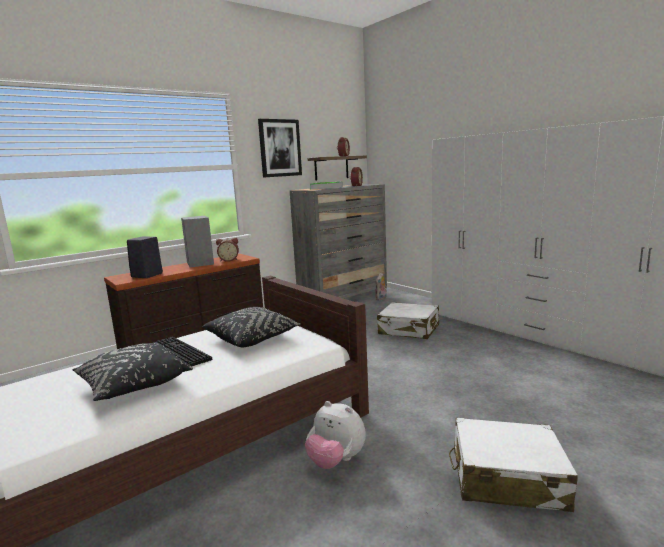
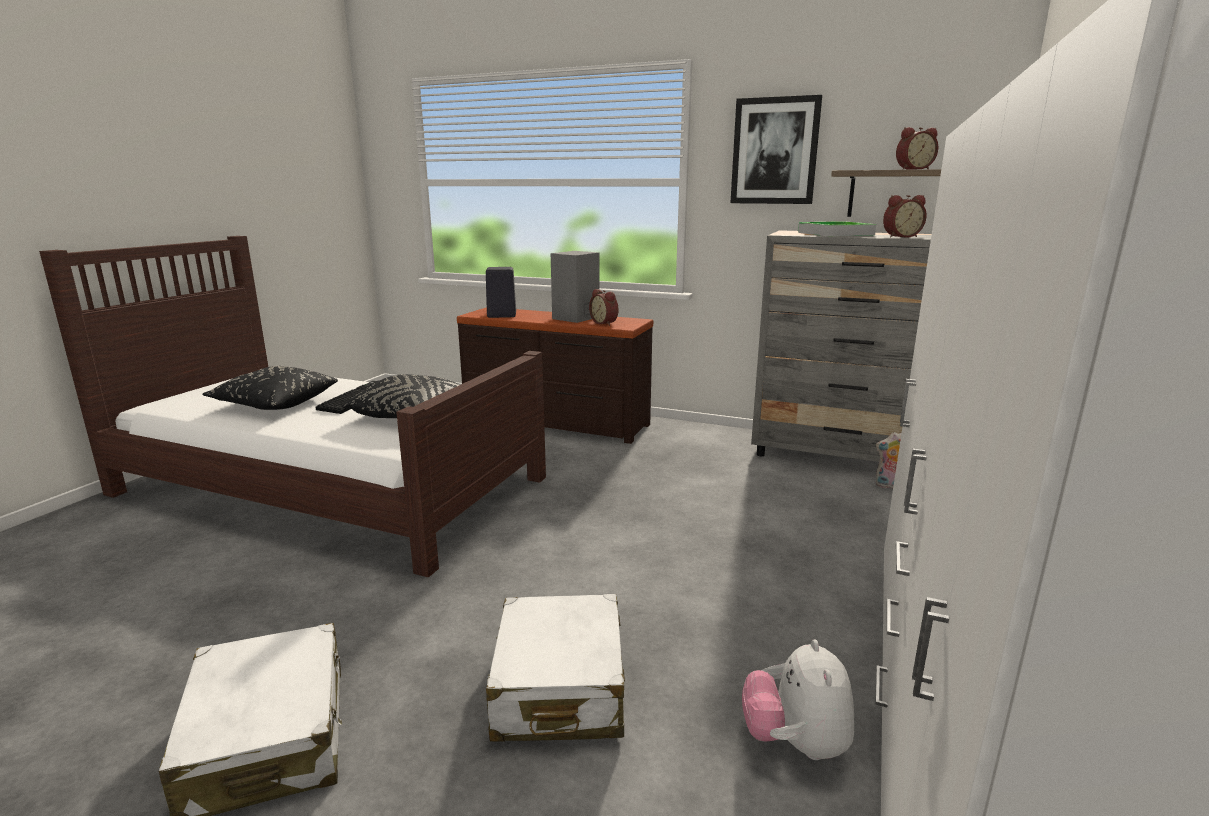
camera: 60 degrees right, 5 degrees up
plush toy [305,401,366,469] -> plush toy moved to [742,639,854,760]
white suitcase [377,302,439,339] -> white suitcase moved to [486,594,625,742]

